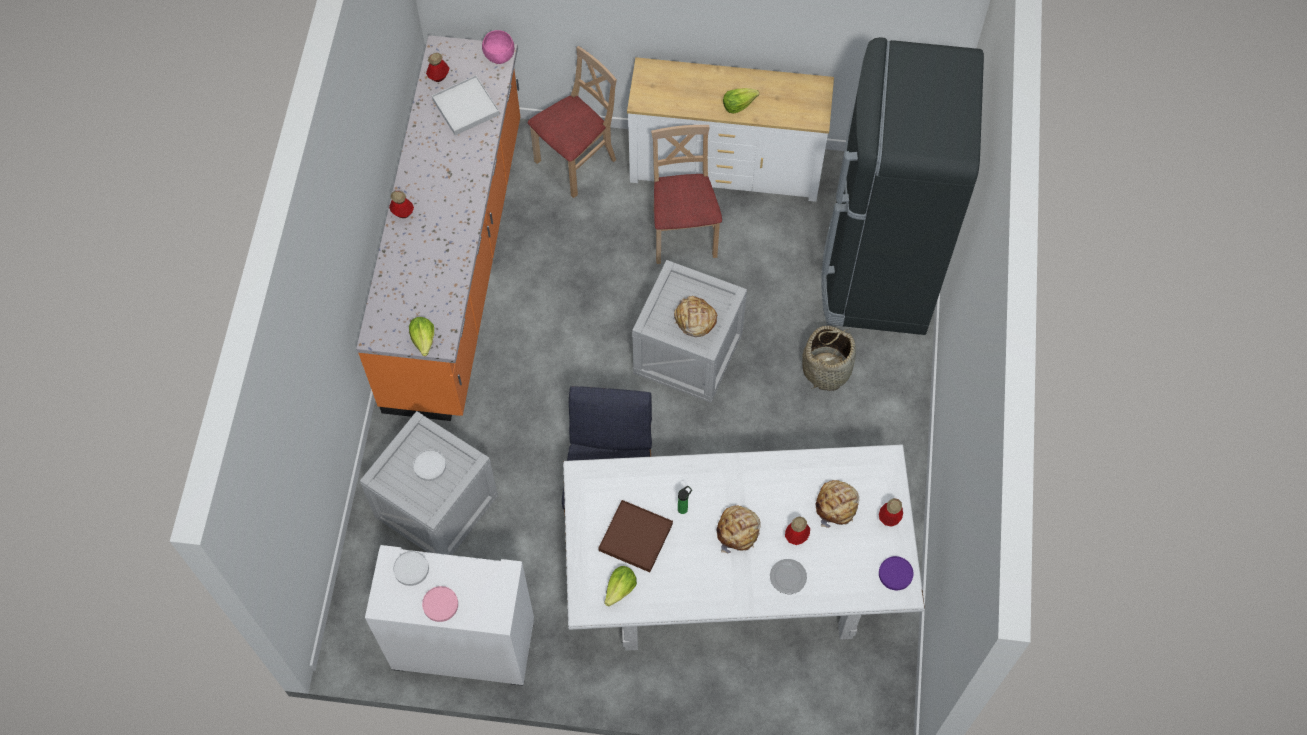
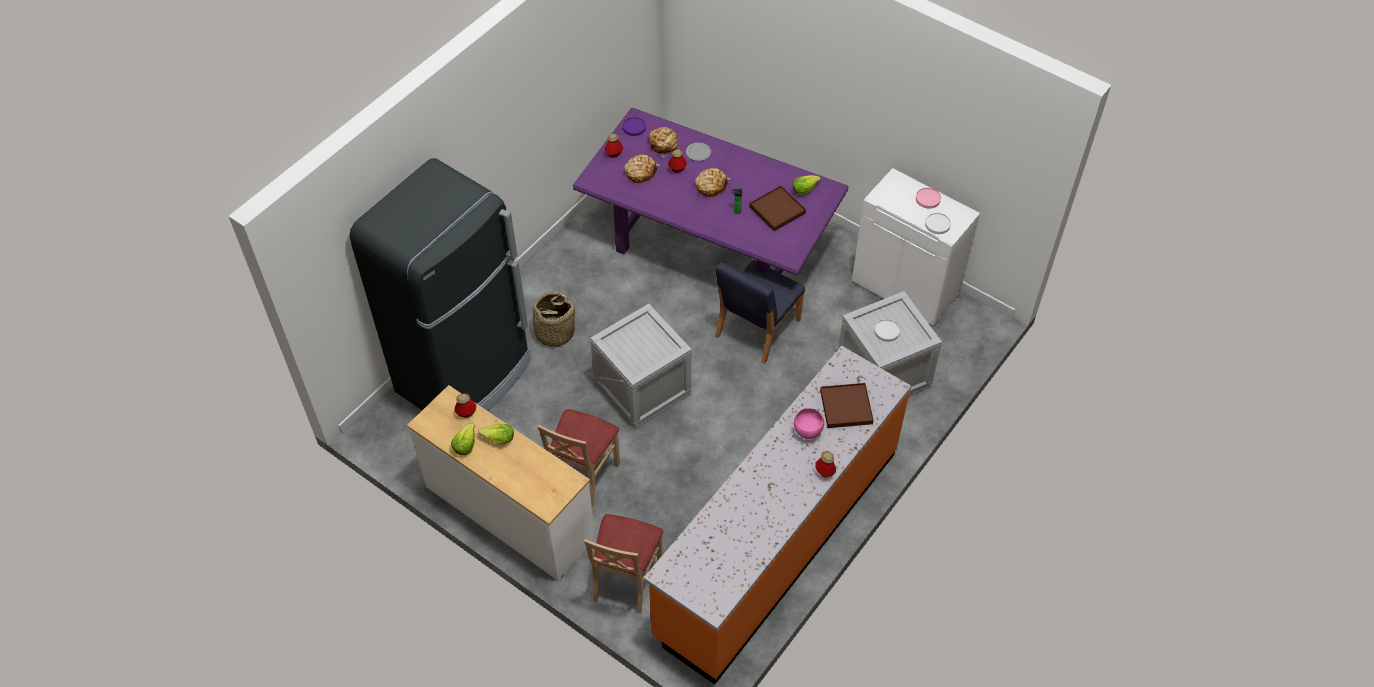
camera: 150 degrees left, 10 degrees down
lettuce [409,317,434,356] -> lettuce moved to [451,423,475,456]
bottle [426,53,450,82] -> bottle moved to [454,394,476,418]
white tray [432,75,500,136] -> none
pink bowl [482,30,514,64] -> pink bowl moved to [794,408,824,439]
beige chair [528,46,617,198] -> beige chair turned 60 degrees counterclockwise [584,514,664,614]
white dining table [563,444,925,651] -> purple dining table [573,108,848,275]
bread [674,296,717,337] -> bread moved to [649,127,678,158]
none -> brown tray [820,383,874,428]

